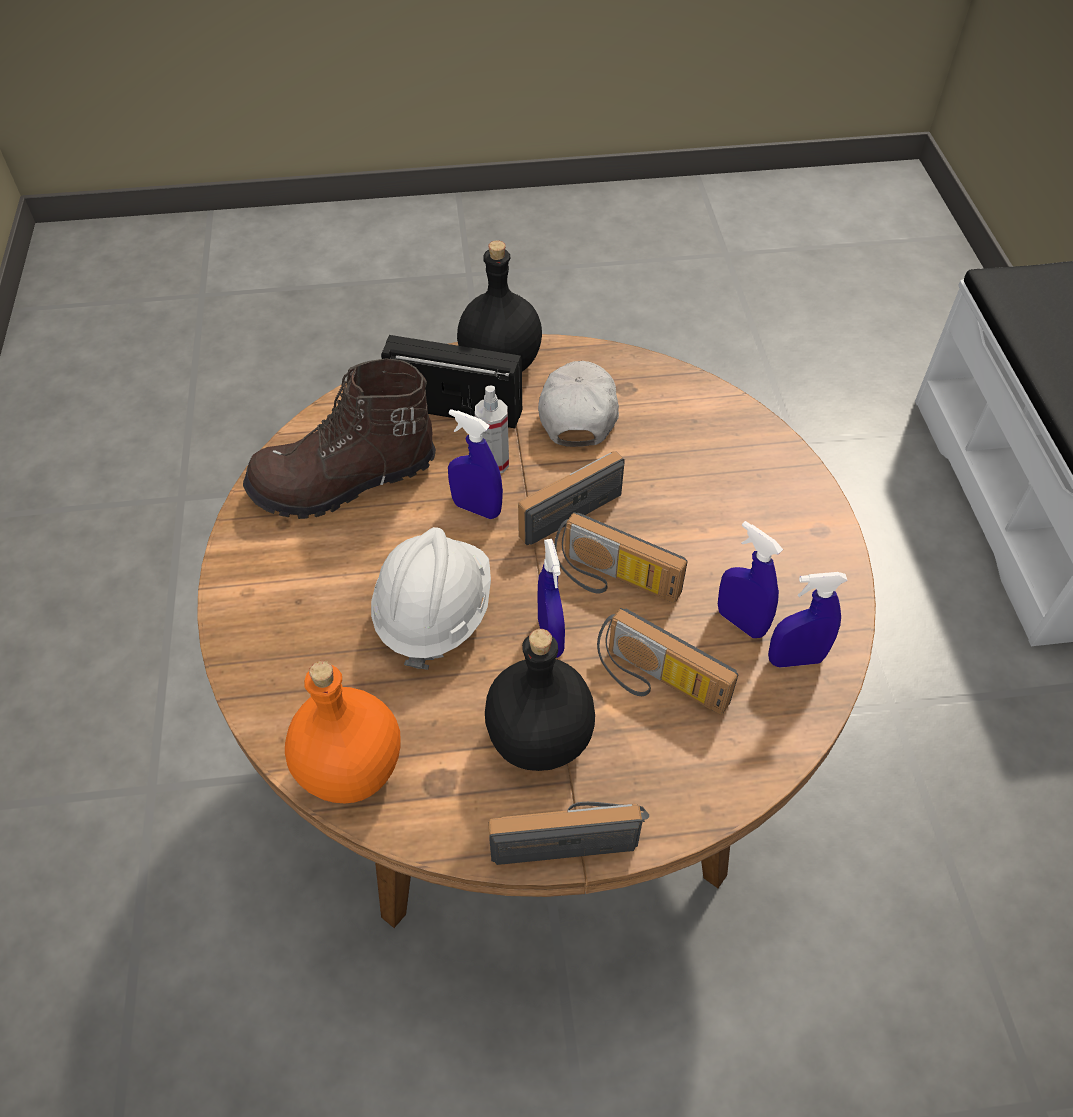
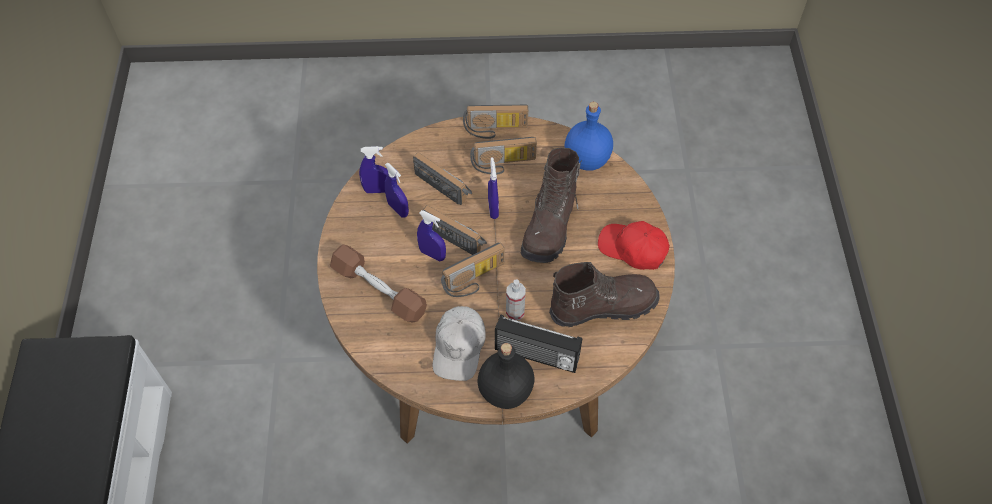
camera: 175 degrees left, 5 degrees up
orange bottle [285,661,401,803] -> blue bottle [564,102,613,171]
white hard hat [371,527,491,670] -> brown boot [521,147,582,263]
blue spray bottle [448,409,503,519] -> blue spray bottle moved to [417,210,446,261]
black bottle [485,629,595,771] -> radio [470,137,537,175]
none -> brown dumbbell [330,244,427,322]
none -> red cap [598,221,670,270]

